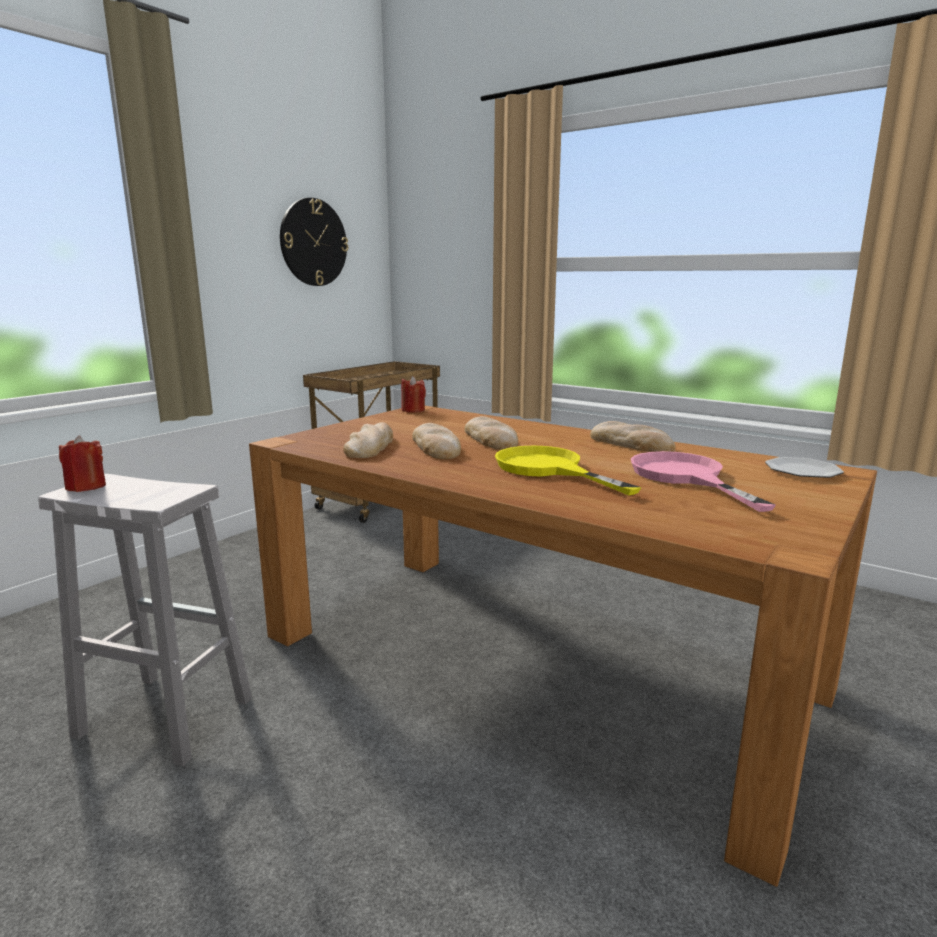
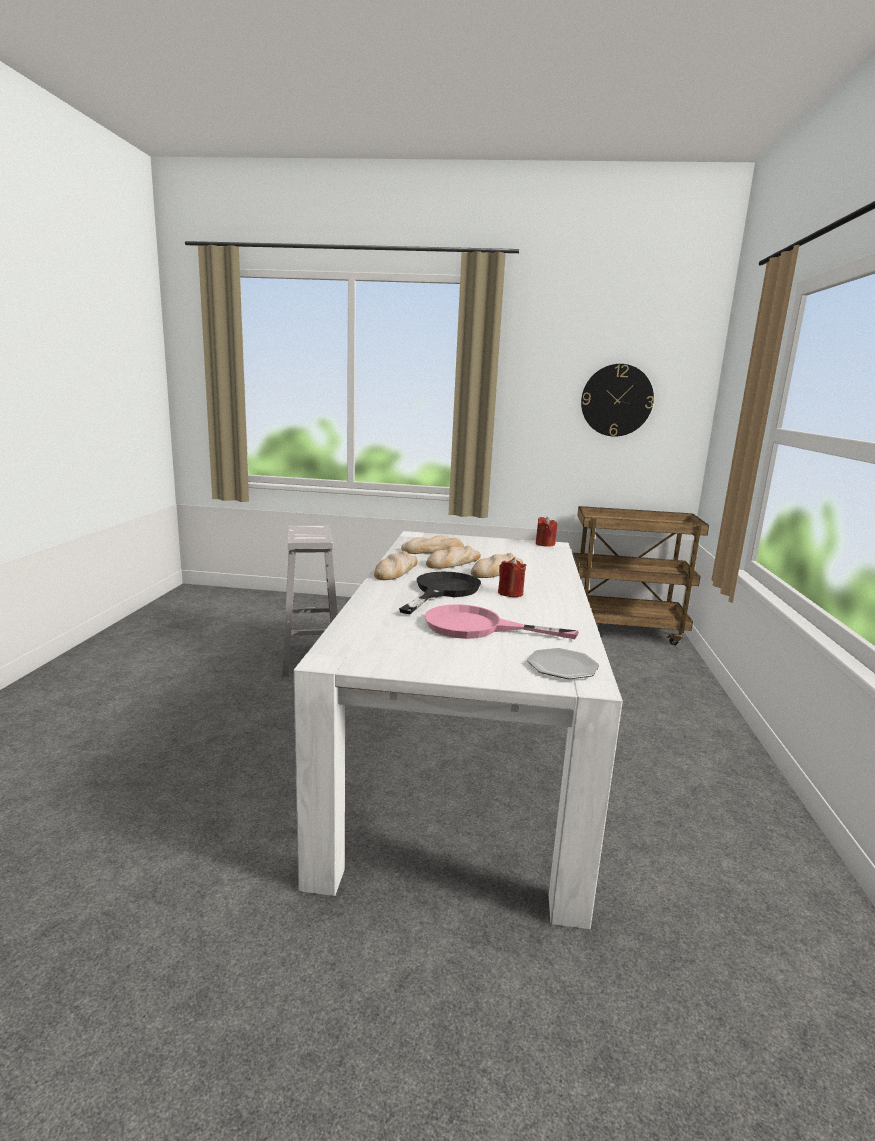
camera: 60 degrees right, 0 degrees up
red candle [59,435,106,492] -> red candle moved to [498,558,526,597]
brown dining table [249,406,877,887] -> white dining table [294,531,623,929]
yellow frying pan [495,446,641,495] -> black frying pan [399,572,481,614]
bread [590,421,676,452] -> bread moved to [374,551,418,580]
pink frying pan [631,451,776,512] -> pink frying pan turned 120 degrees counterclockwise [425,604,579,639]

